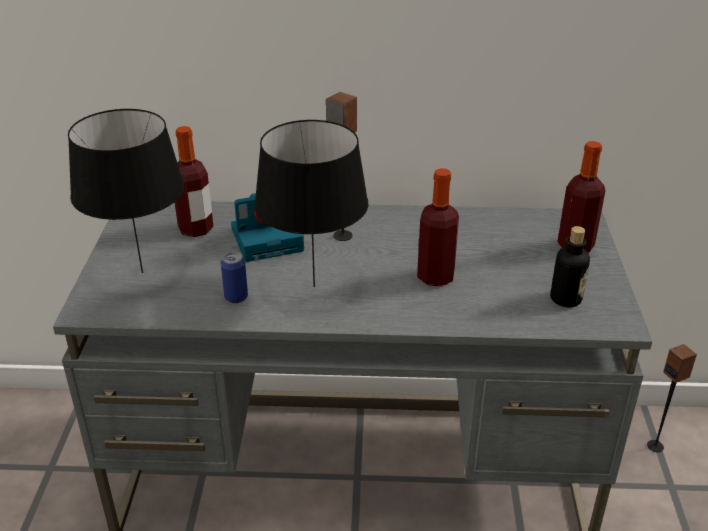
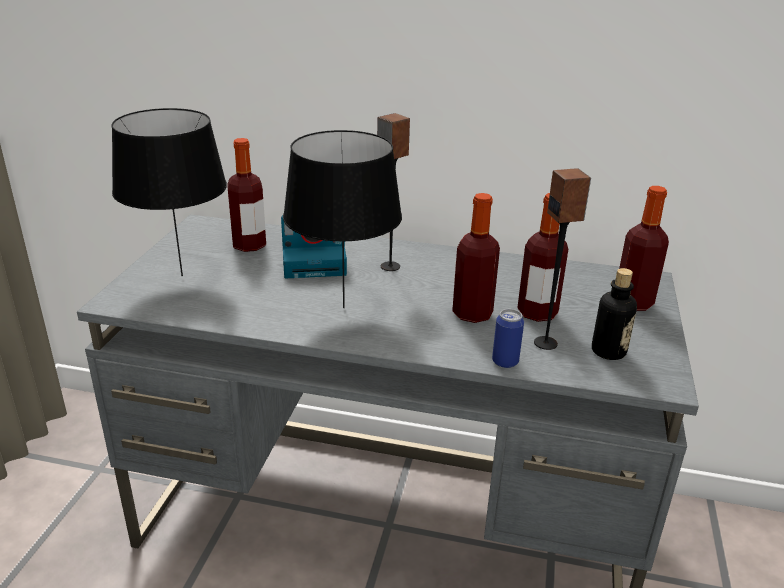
camera: 10 degrees right, 5 degrees down
can [221,252,248,303] -> can moved to [492,309,524,368]
speaker [647,344,697,452] -> speaker moved to [534,168,591,350]
none -> bottle [517,193,568,322]

